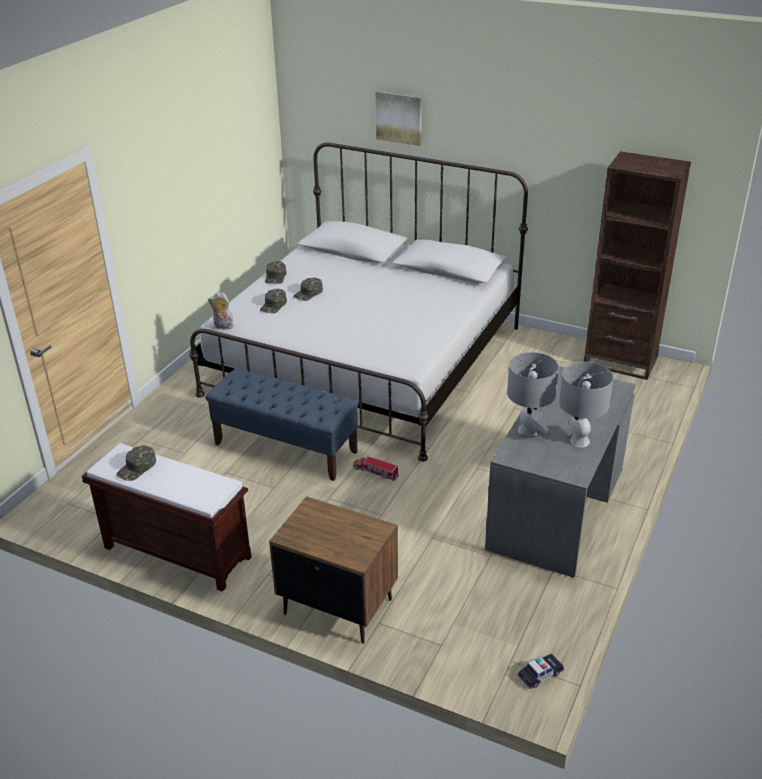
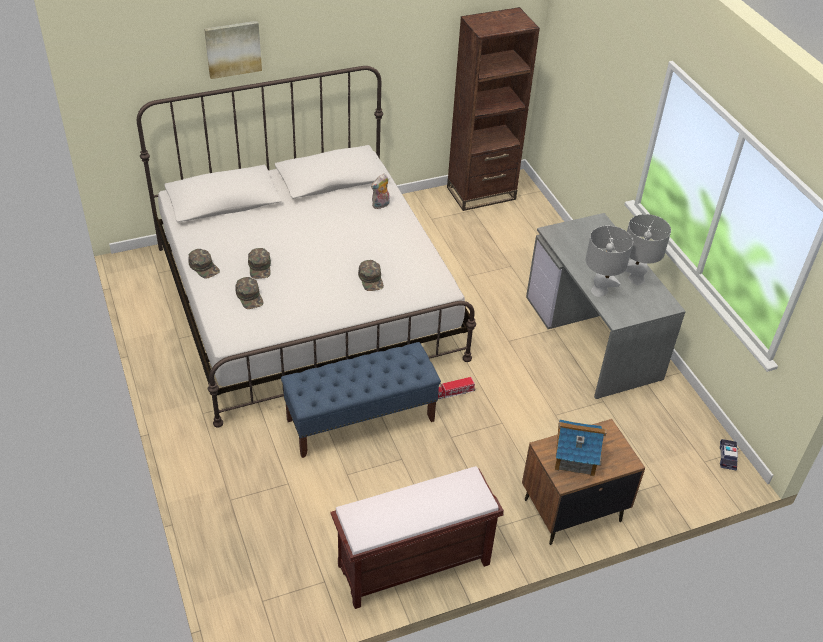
camera: 50 degrees left, 10 degrees up
green cap [116,445,156,481] -> green cap moved to [358,260,384,291]
plush toy [208,292,234,331] -> plush toy moved to [371,174,390,209]
none -> toy house [555,420,607,477]

